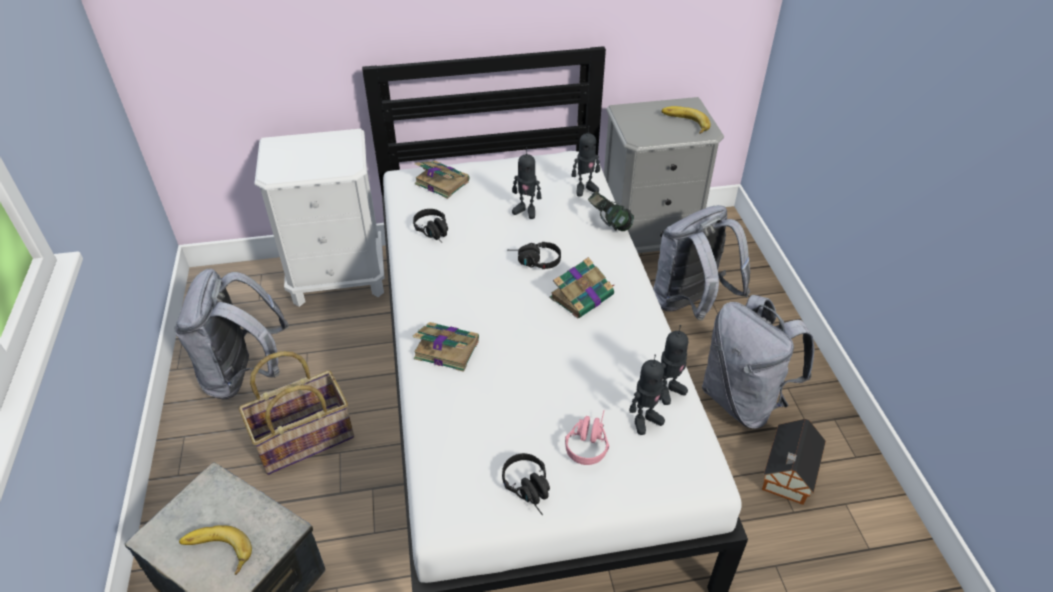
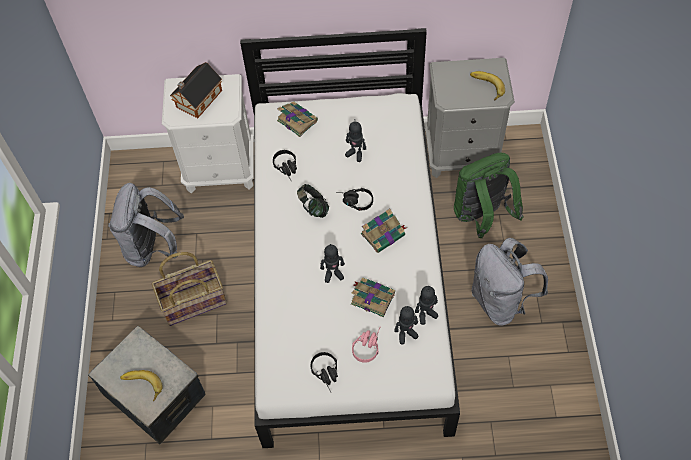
camera: 10 degrees right, 15 degrees up
book [413,322,479,372] -> book moved to [351,278,395,318]
toy robot [571,126,600,197] -> toy robot moved to [320,244,345,283]
headphones [588,191,634,231] -> headphones moved to [297,184,329,218]
grey backpack [653,205,750,320] -> green backpack [454,153,524,238]
toy house [762,419,826,505] -> toy house moved to [170,62,222,118]

